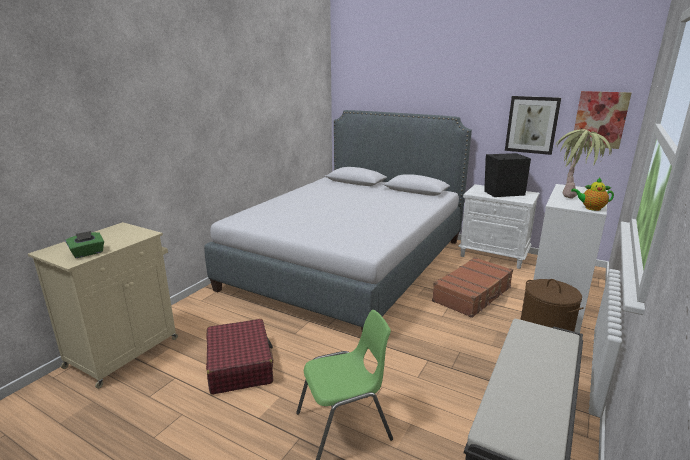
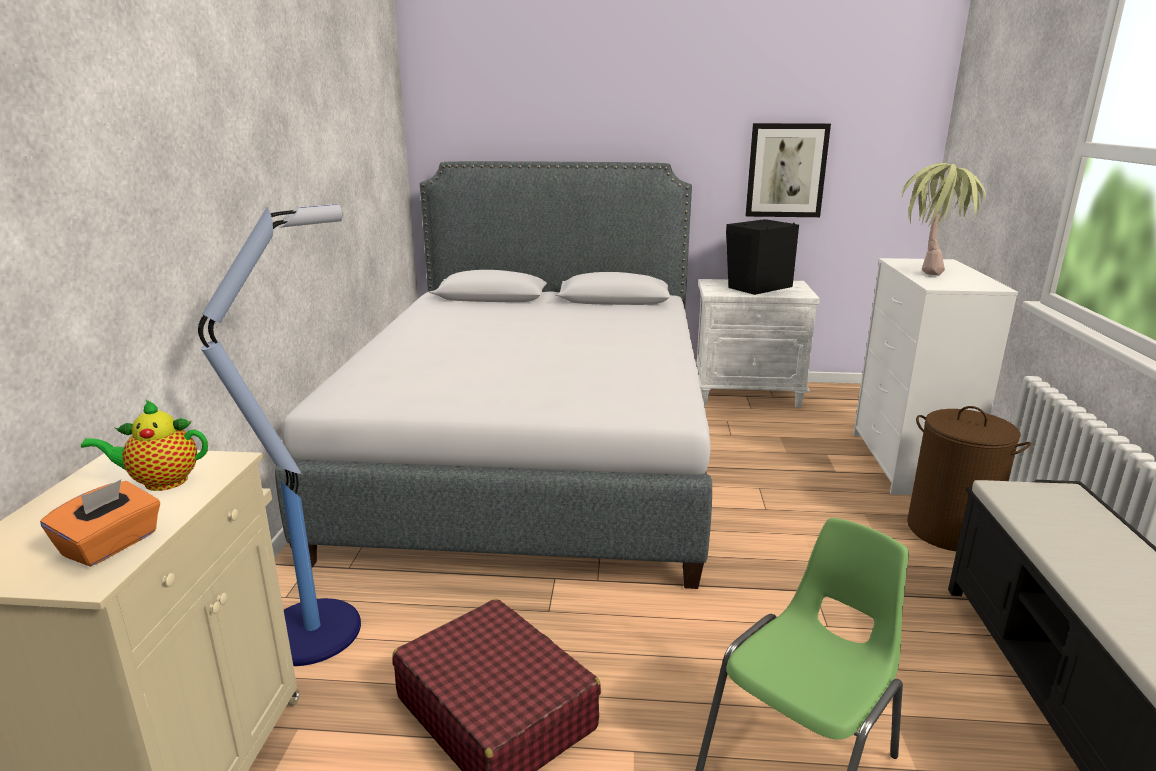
camera: 25 degrees left, 0 degrees up
green tissue box [65,231,104,258] -> orange tissue box [40,480,161,567]
brown suitcase [432,257,513,318] -> none
teapot [571,178,614,211] -> teapot moved to [81,399,208,491]
picture [574,91,631,149] -> none
none -> floor lamp [198,204,361,666]

